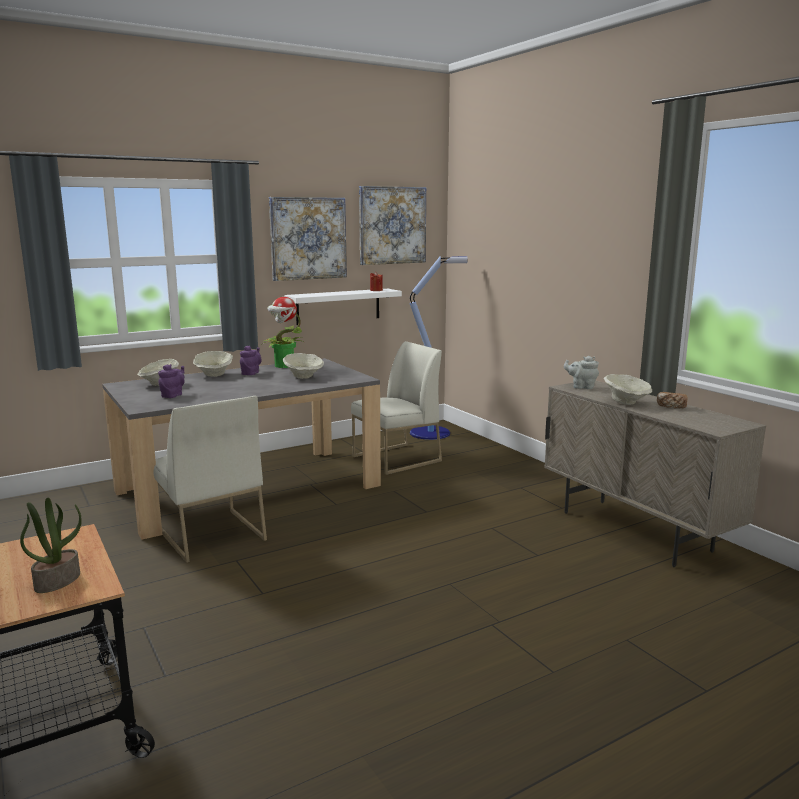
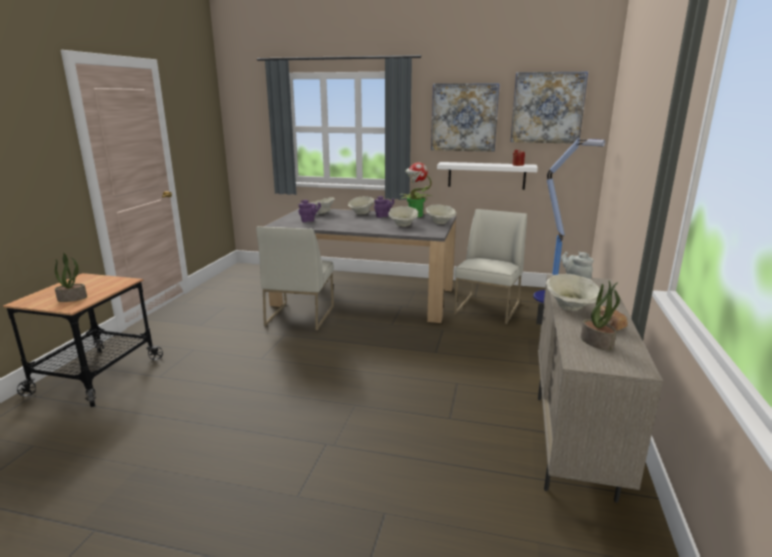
camera: 45 degrees right, 5 degrees up
white chair [351,341,442,475] -> white chair turned 75 degrees counterclockwise [454,209,527,324]
none -> beige bowl [426,204,456,224]
none -> potted plant [581,281,620,350]

